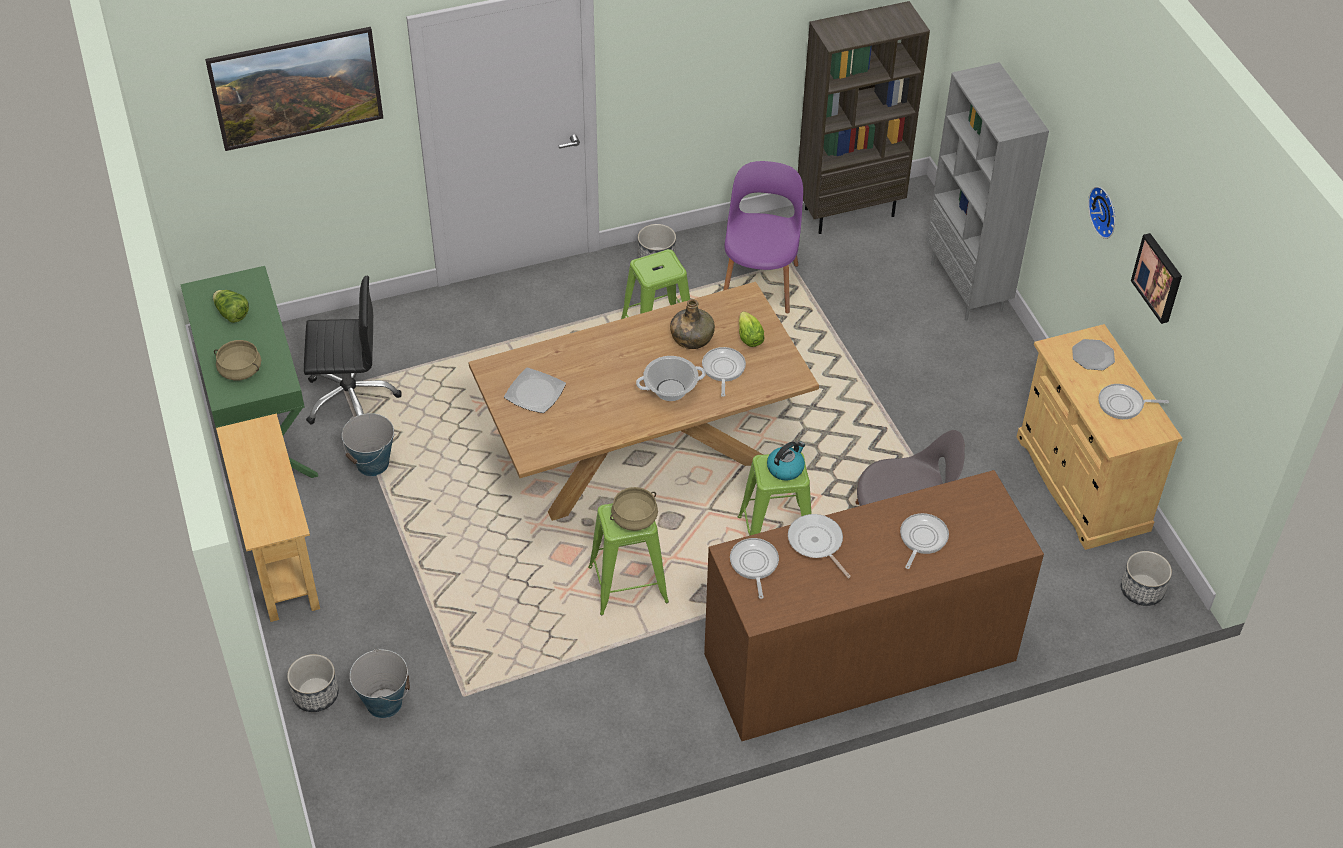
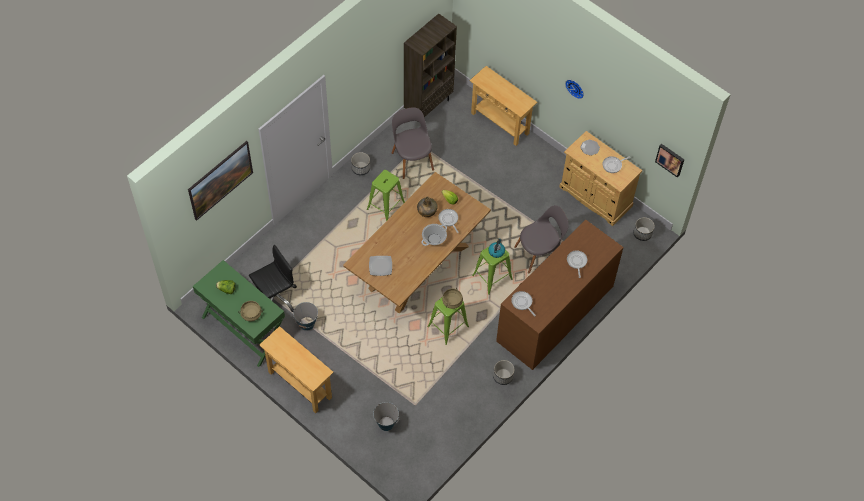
camera: 30 degrees left, 10 degrees up
planter [287,654,339,712] -> planter moved to [493,360,514,385]
purple chair [723,161,803,313] -> grey chair [392,107,434,179]
frying pan [788,514,851,578] -> none
grey bookcase [926,62,1049,321] -> beige console table [470,66,537,146]
picture [1131,233,1182,324] -> picture moved to [655,144,684,178]

